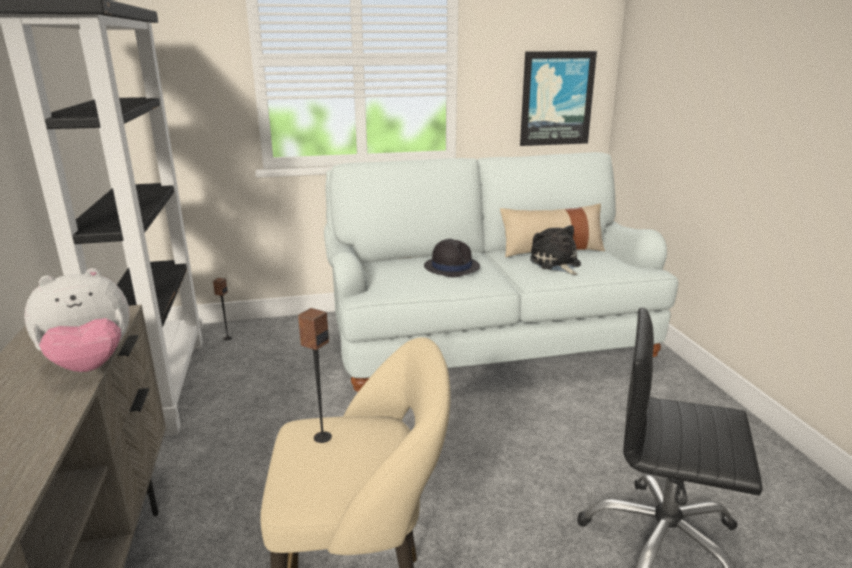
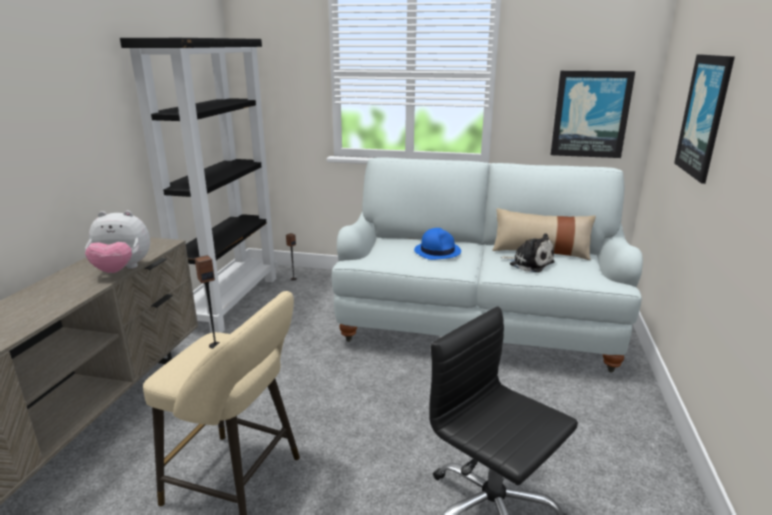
camera: 25 degrees right, 0 degrees up
black hat [424,239,480,277] -> blue hat [414,228,461,260]
plush toy [530,225,581,275] -> plush toy turned 120 degrees clockwise [501,233,555,272]
none -> picture [674,54,735,184]

